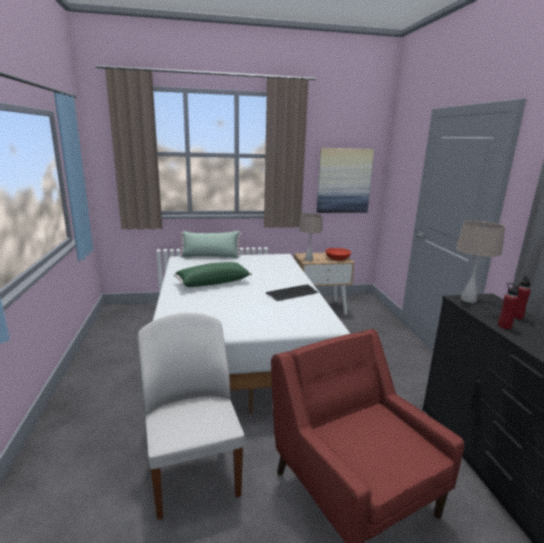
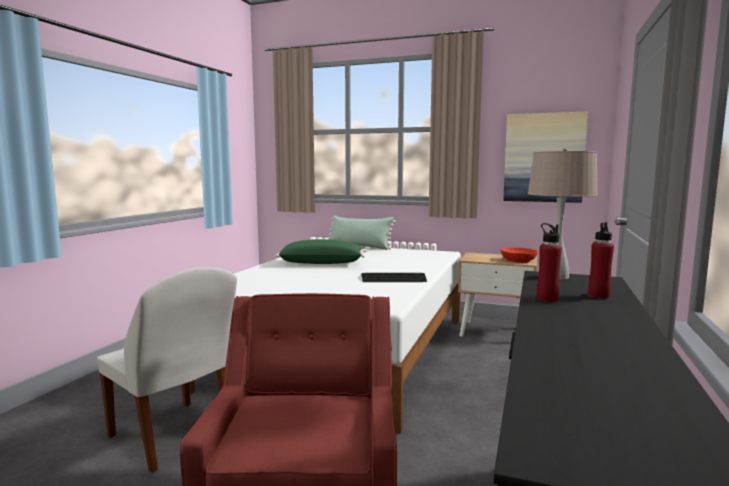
camera: 30 degrees right, 10 degrees down
white chair [138,312,244,520] -> white chair turned 120 degrees clockwise [97,267,237,473]
beige table lamp [299,213,323,261] -> none

